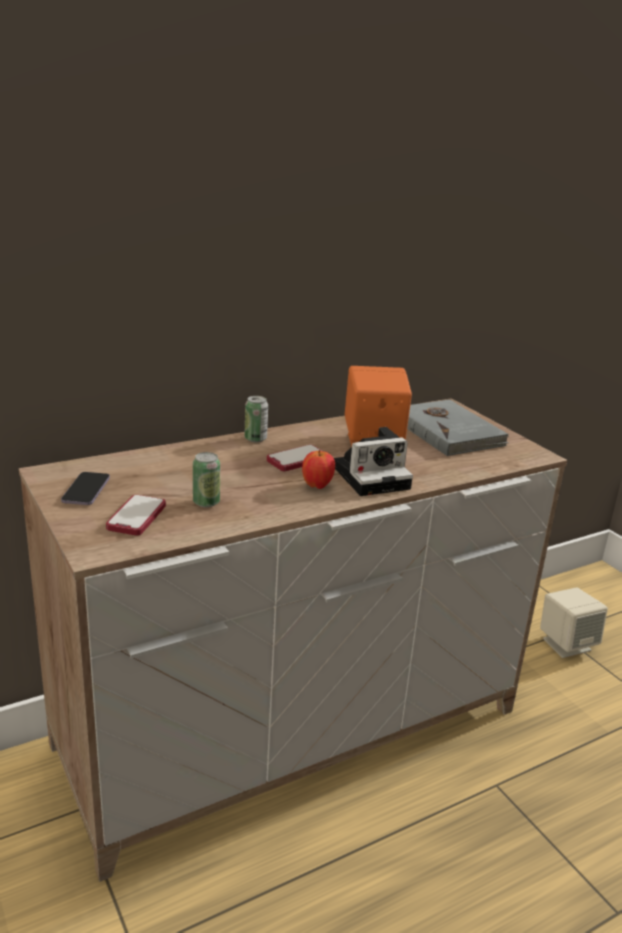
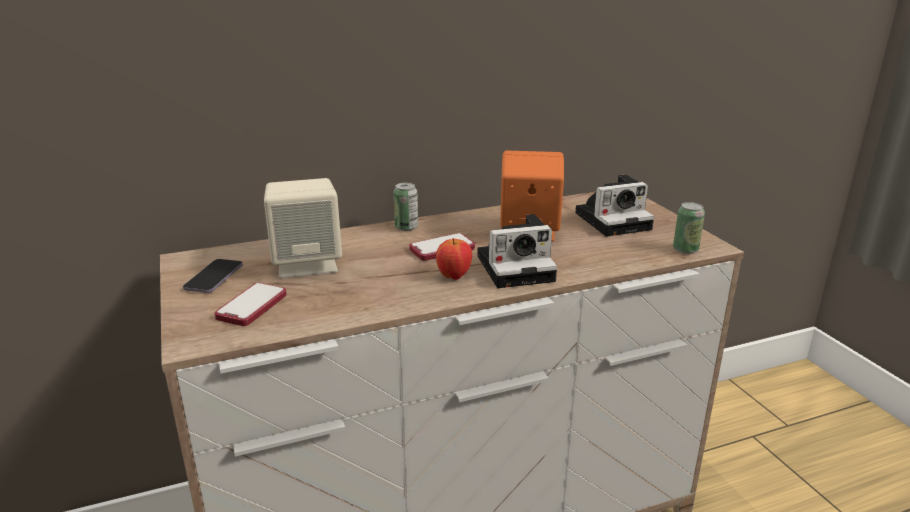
camera: 10 degrees right, 0 degrees up
can [193,452,220,507] -> can moved to [673,202,705,254]
grey book [407,400,509,456] -> camera [575,174,654,237]
beige speaker [540,587,608,658] -> beige speaker moved to [264,178,342,278]

